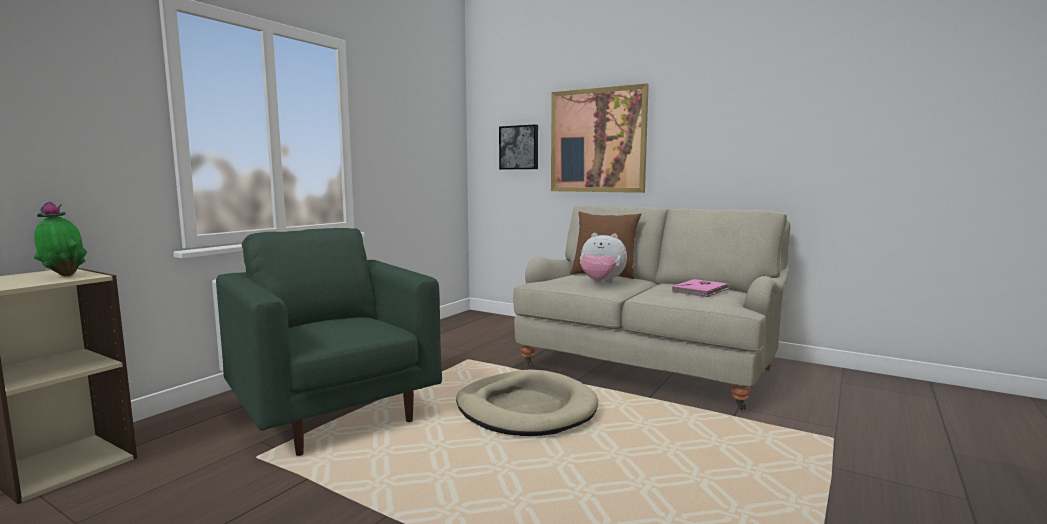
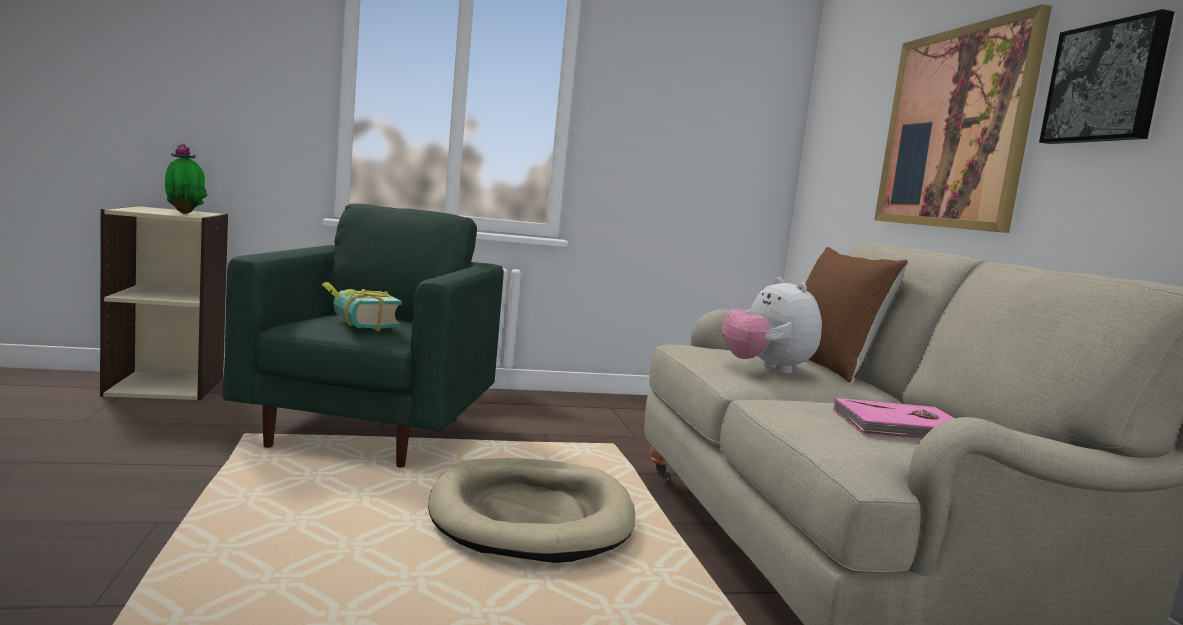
camera: 45 degrees right, 0 degrees up
picture [499,124,538,169] -> picture moved to [1039,9,1174,144]
none -> book [322,282,402,332]

